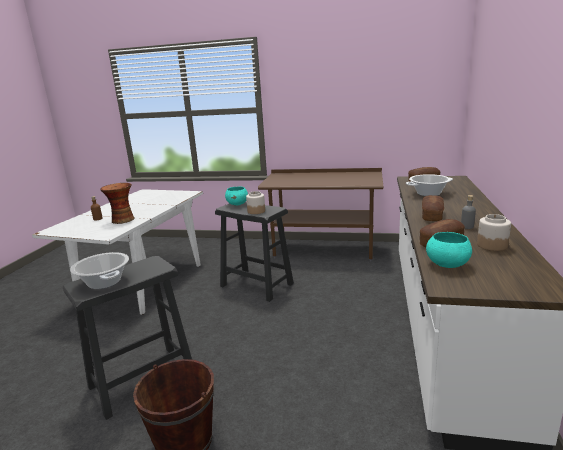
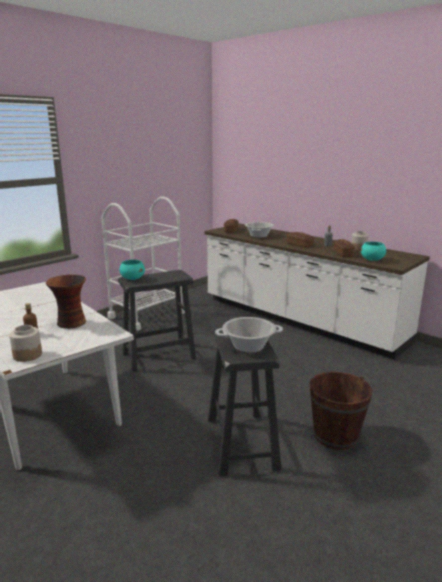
camera: 60 degrees left, 0 degrees up
jar [246,191,265,214] -> jar moved to [9,325,42,362]
brown desk [258,168,383,262] -> white cart [101,197,185,331]

